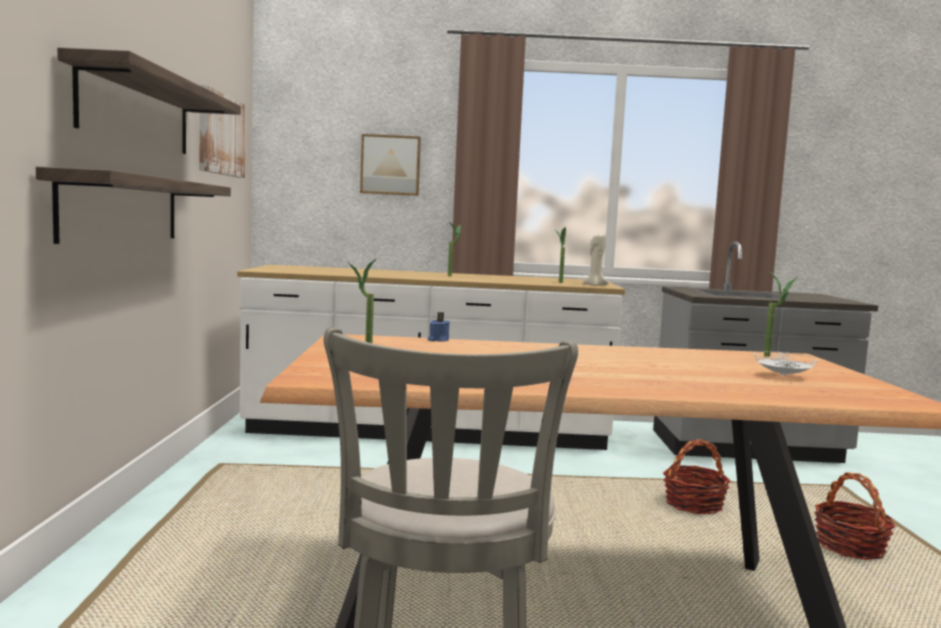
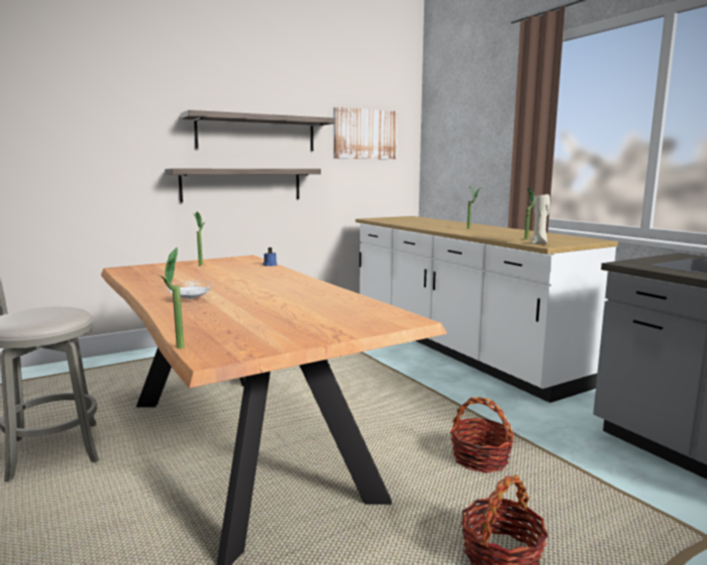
camera: 60 degrees right, 5 degrees up
picture [360,134,421,196] -> none
white plate [754,351,818,376] -> white plate moved to [167,281,213,300]
potted plant [764,273,797,357] -> potted plant moved to [158,247,184,349]

